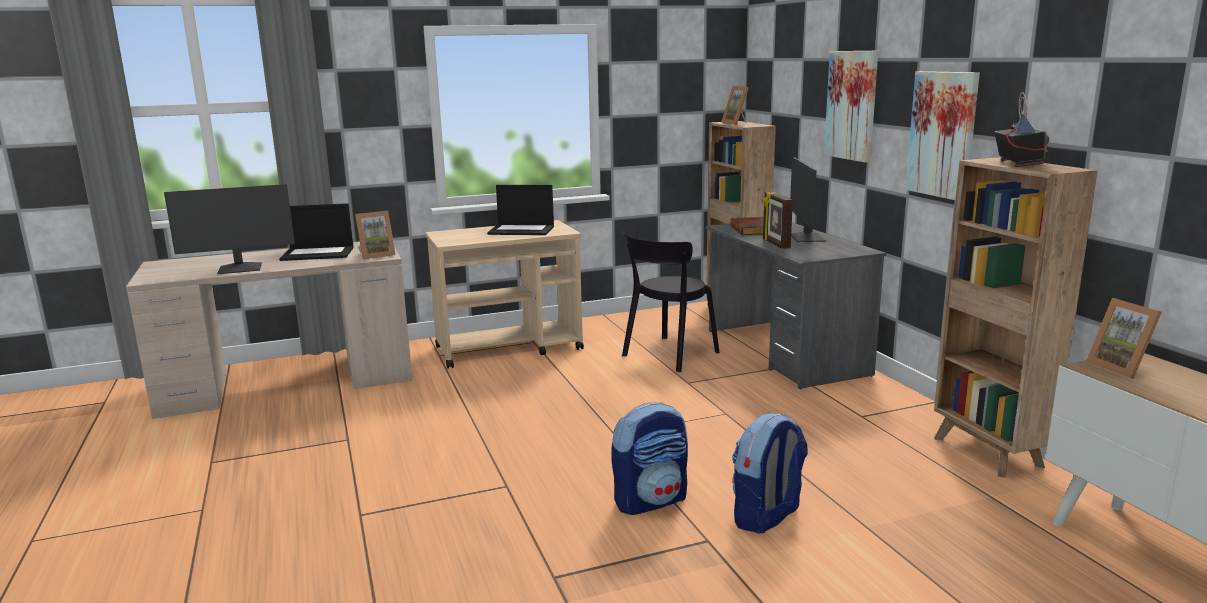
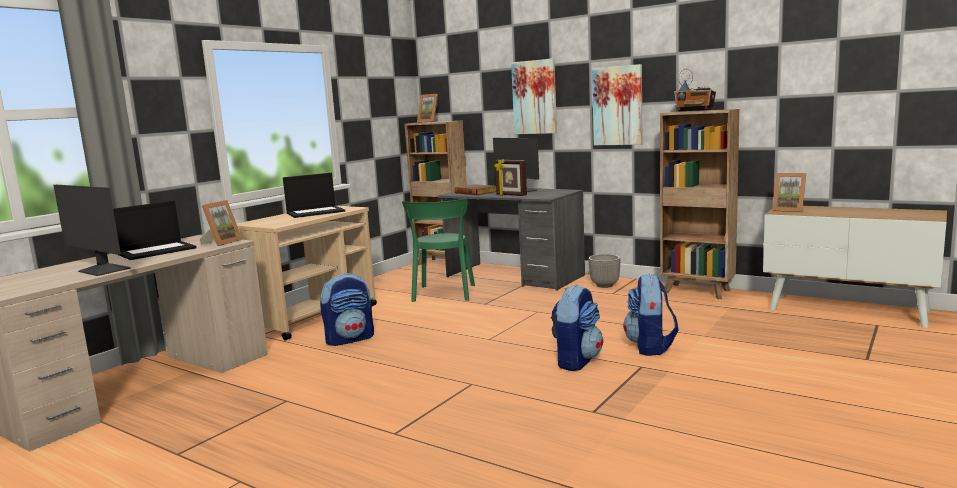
camera: 35 degrees left, 5 degrees down
monitor [164,184,295,274] -> monitor turned 90 degrees clockwise [54,185,131,276]
black chair [622,231,720,372] -> green chair [402,199,475,302]
radio [994,92,1049,167] -> radio turned 150 degrees clockwise [674,69,716,111]
none -> backpack [320,273,374,346]
none -> planter [589,254,620,288]

